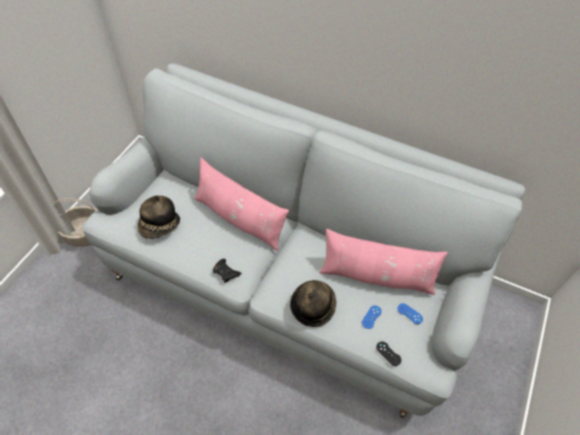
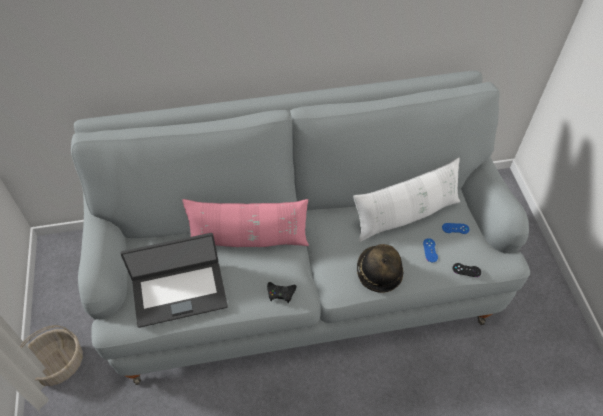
camera: 35 degrees left, 0 degrees up
hat [138,195,180,239] -> laptop [121,233,228,328]
pink pillow [319,229,448,295] -> white pillow [353,158,460,242]

